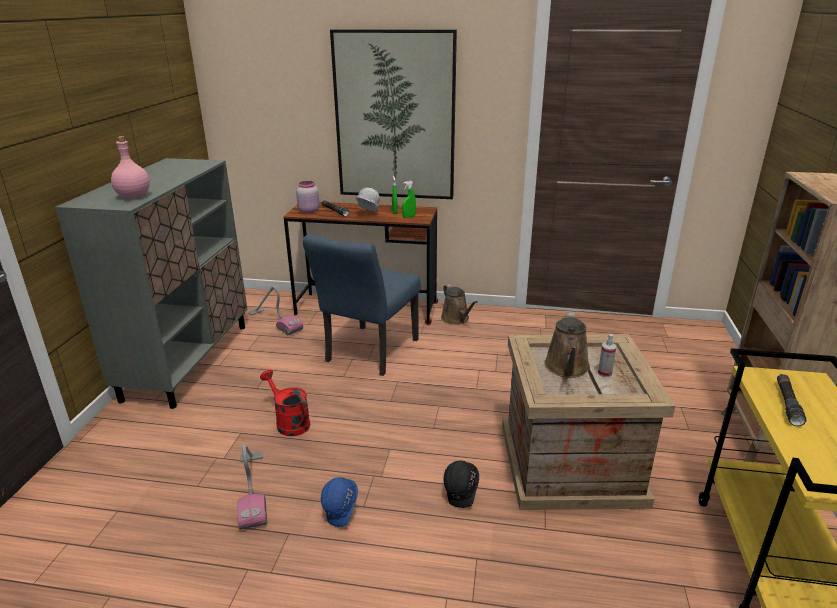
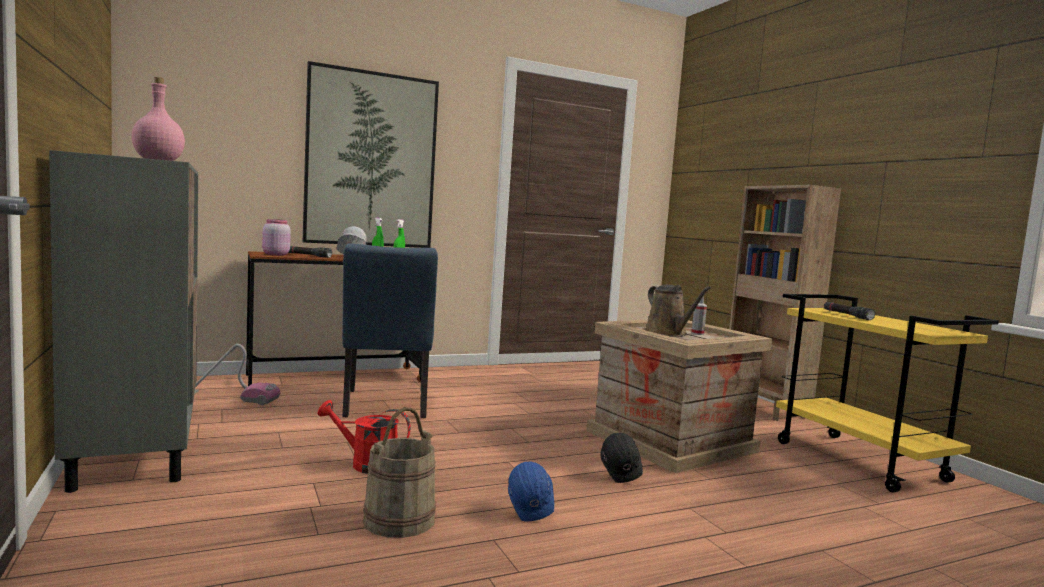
camera: 35 degrees left, 20 degrees down
vacuum cleaner [237,444,267,530] -> beige bucket [363,407,436,538]
brown watering can [441,284,477,325] -> none

